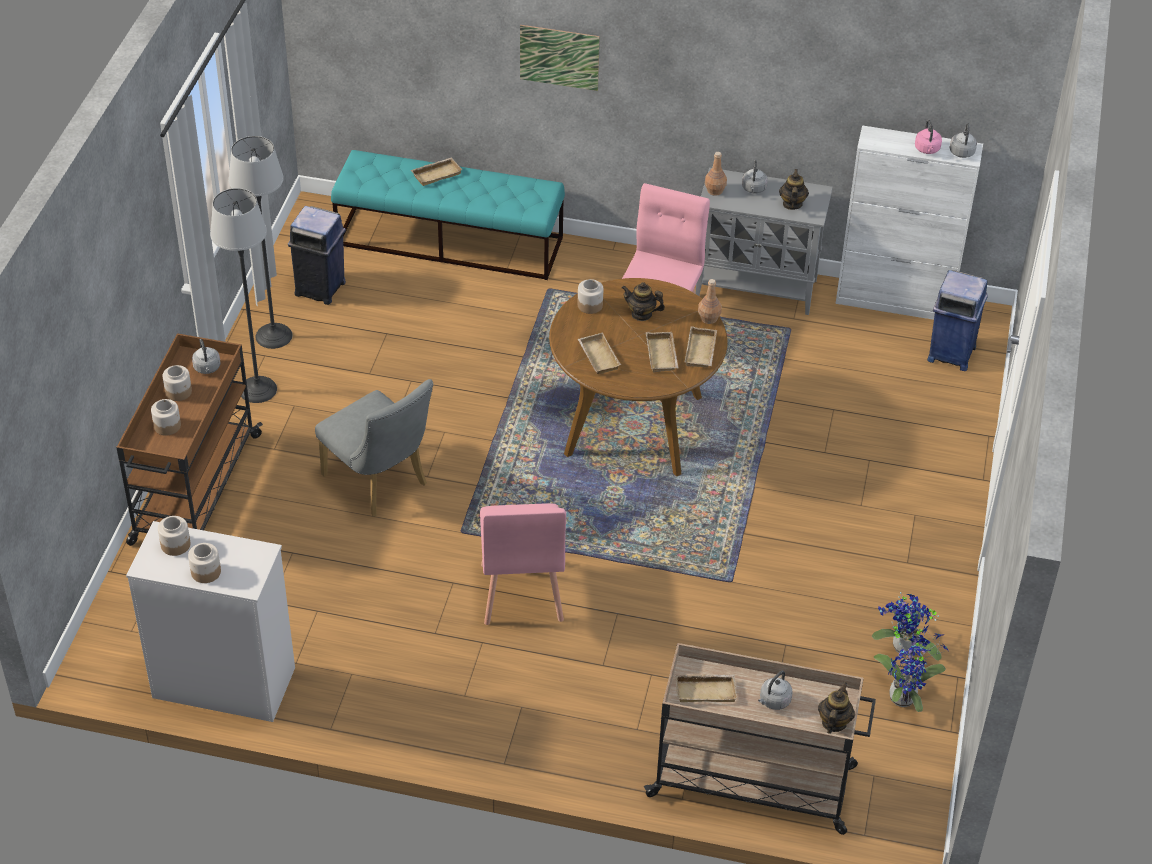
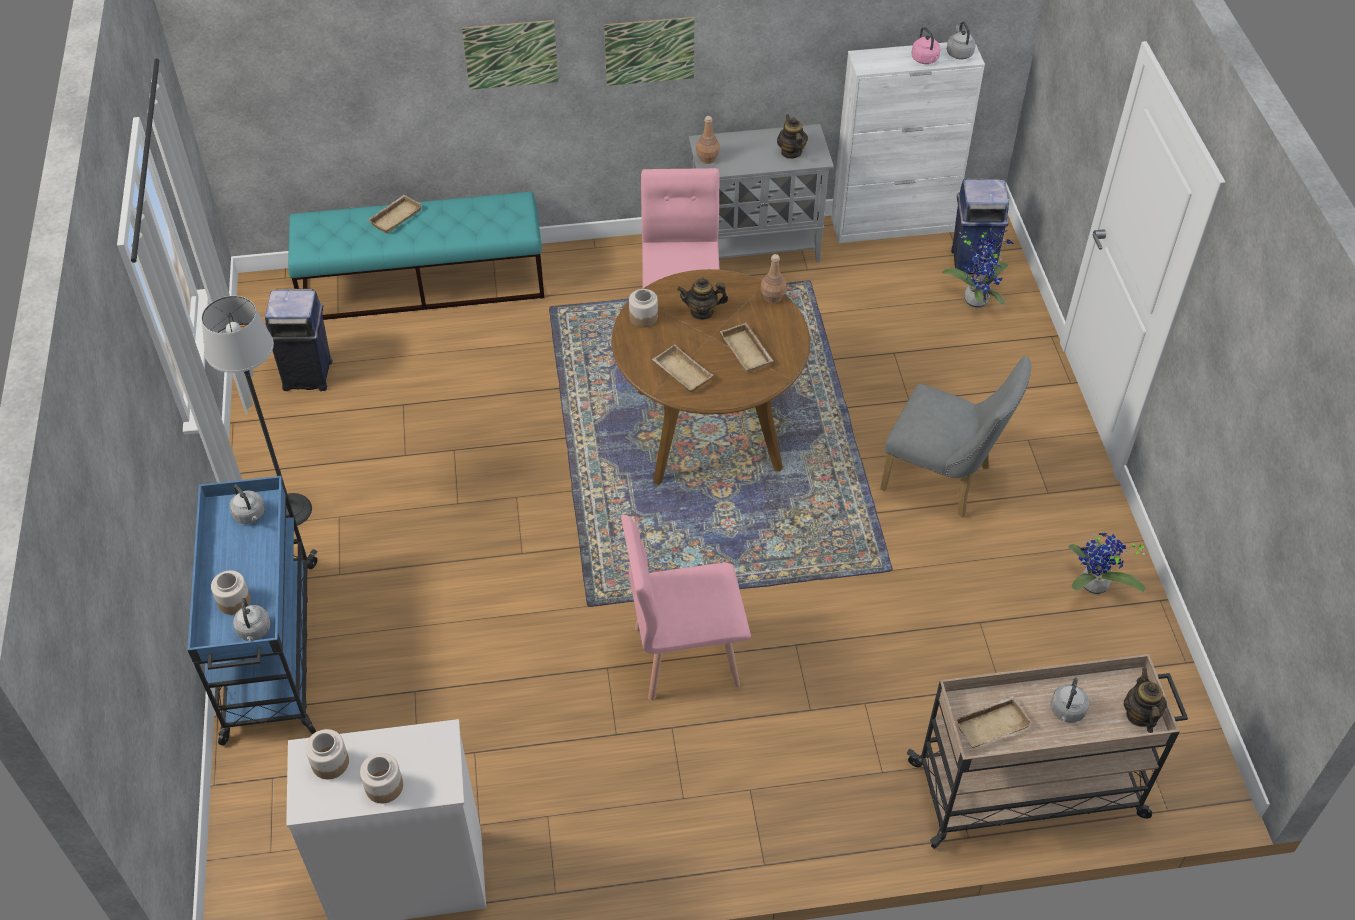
camera: 20 degrees left, 5 degrees up
brown cart [116,333,263,546] -> blue cart [188,476,318,746]
jar [162,365,192,401] -> none
floor lamp [229,136,293,349] -> none
grey chair [315,379,433,516] -> grey chair moved to [880,356,1031,518]
pink chair [480,503,566,625] -> pink chair turned 105 degrees clockwise [621,515,751,701]
beige tray [685,326,717,367] -> none
grey kettle [742,160,768,193] -> grey kettle moved to [233,598,271,641]
potted plant [874,622,948,712] -> potted plant moved to [942,226,1014,308]
none -> picture [604,17,694,86]

